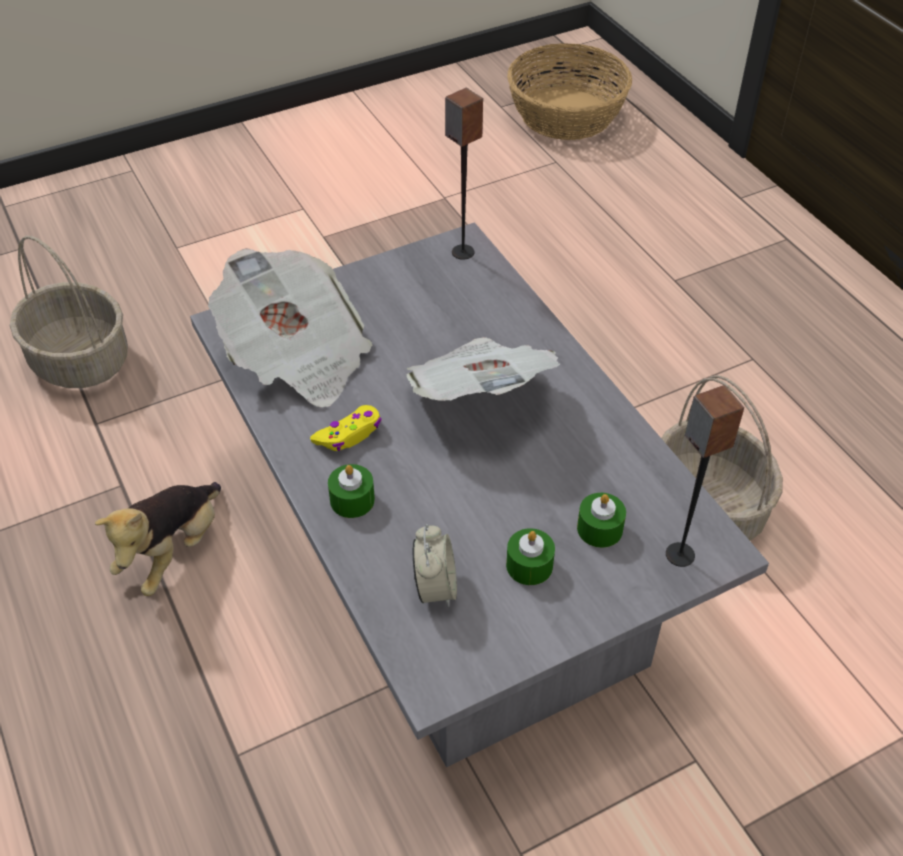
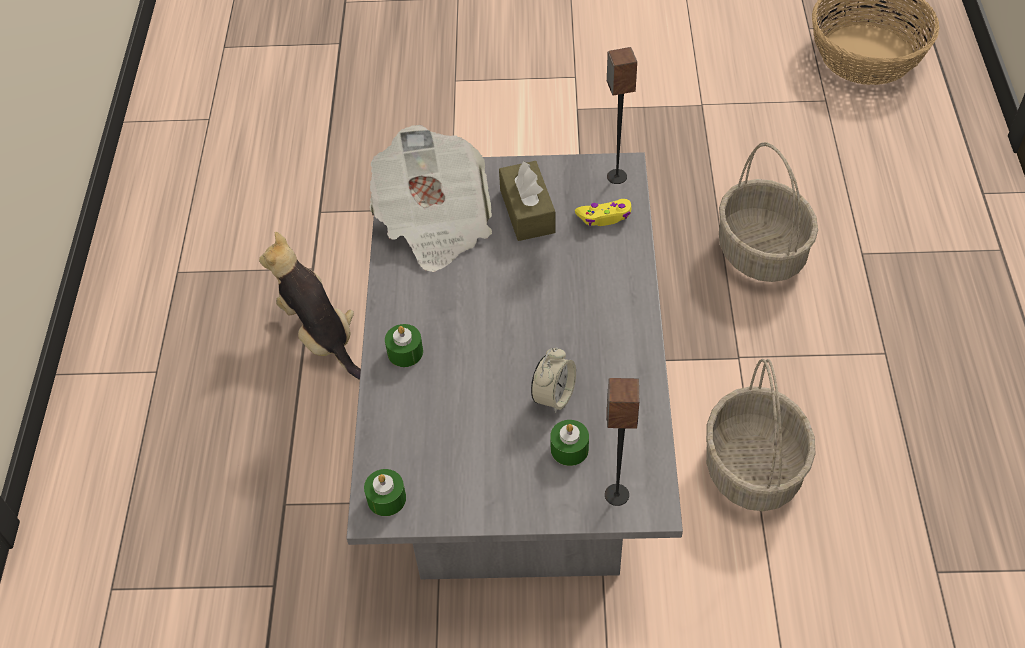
camera: 30 degrees right, 5 degrees up
basket [10,236,128,388] -> basket moved to [719,142,818,282]
plush toy [95,482,221,596] -> plush toy turned 90 degrees clockwise [259,232,361,380]
yellow game controller [310,405,381,451] -> yellow game controller moved to [575,199,631,226]
newspaper [406,337,560,401] -> none
alarm clock [413,524,457,607] -> alarm clock moved to [531,347,576,414]
green candle [506,528,555,585] -> green candle moved to [364,469,406,516]
none -> brown tissue box [499,160,556,241]

